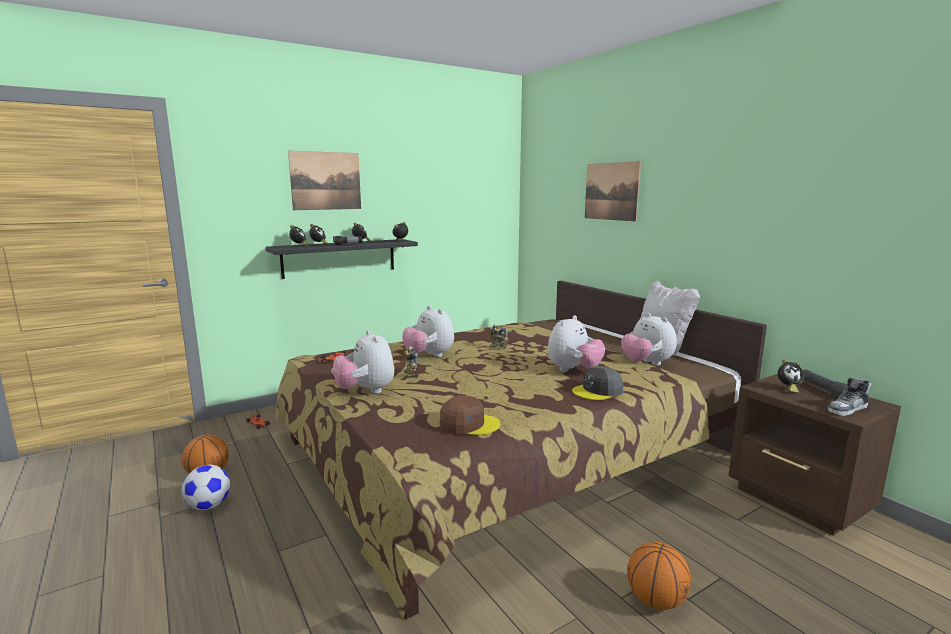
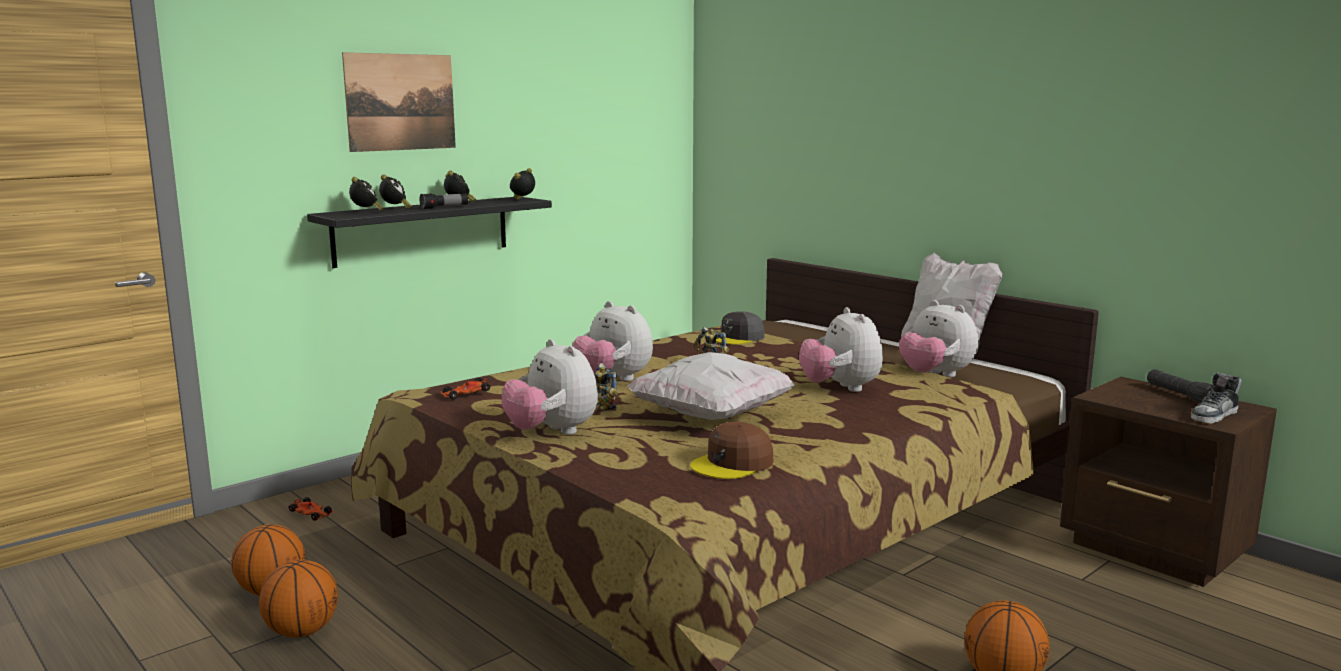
camera: 10 degrees left, 0 degrees up
football [182,465,230,510] -> basketball [259,559,338,638]
brown cap [440,395,500,435] -> brown cap turned 150 degrees clockwise [690,422,773,479]
plush toy [547,315,605,372] -> plush toy turned 135 degrees clockwise [799,307,883,392]
grey cap [572,366,623,400] -> grey cap moved to [716,311,765,345]
picture [585,161,641,222] -> none
alarm clock [778,359,804,394] -> none
none -> white pillow [627,352,795,420]

